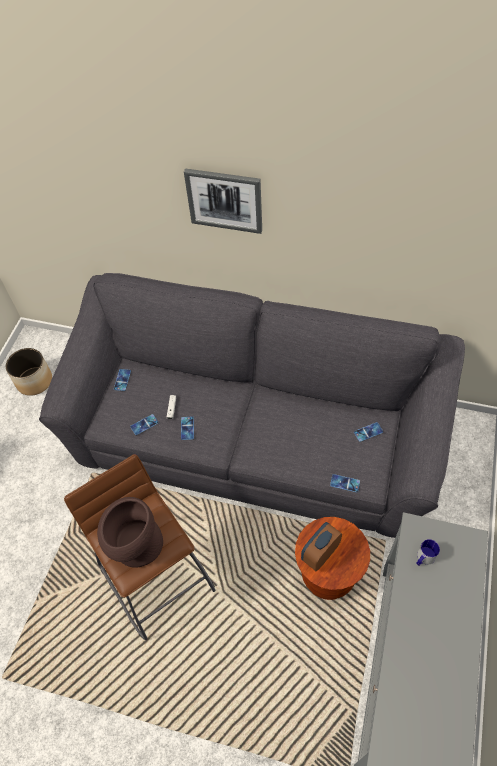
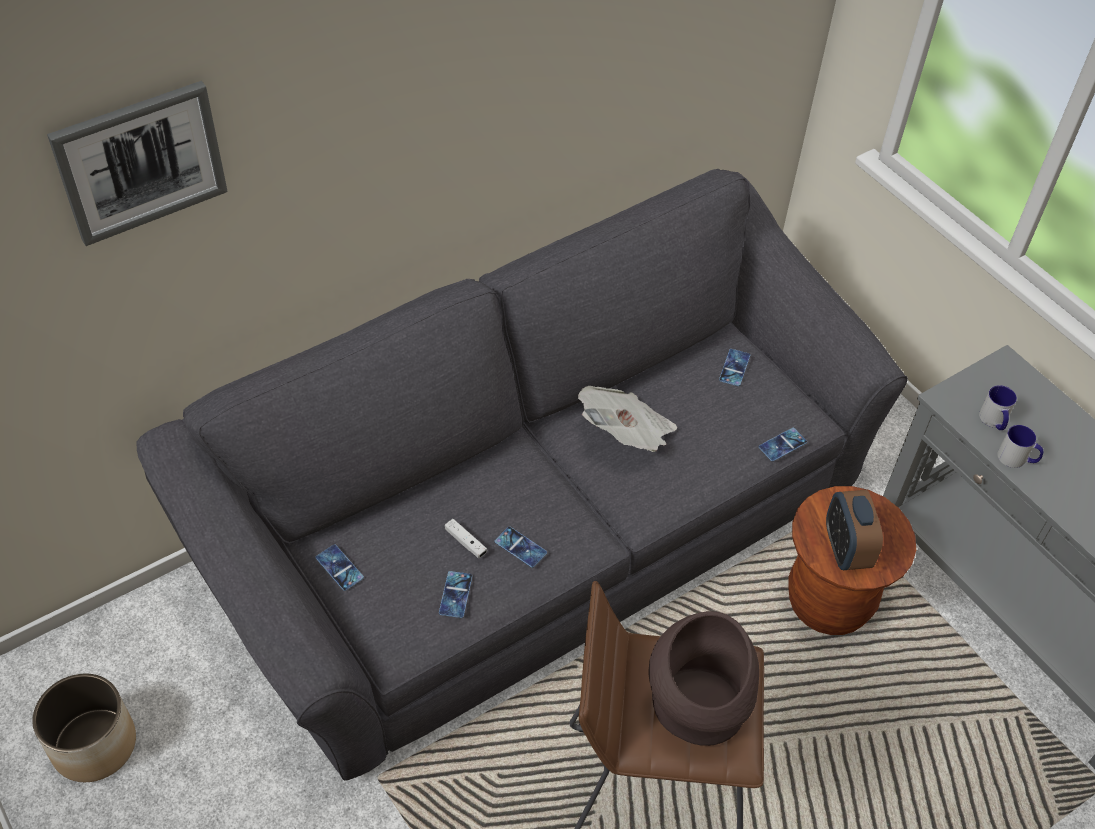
camera: 55 degrees left, 5 degrees down
picture [184,168,262,234] -> picture moved to [47,81,228,246]
none -> newspaper [578,386,677,452]
none -> mug [997,425,1043,468]

